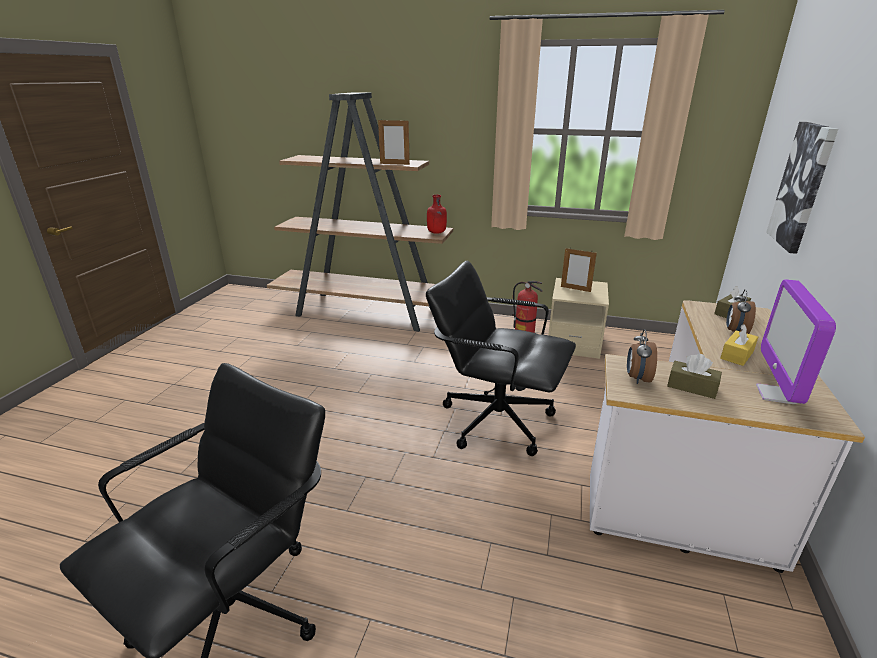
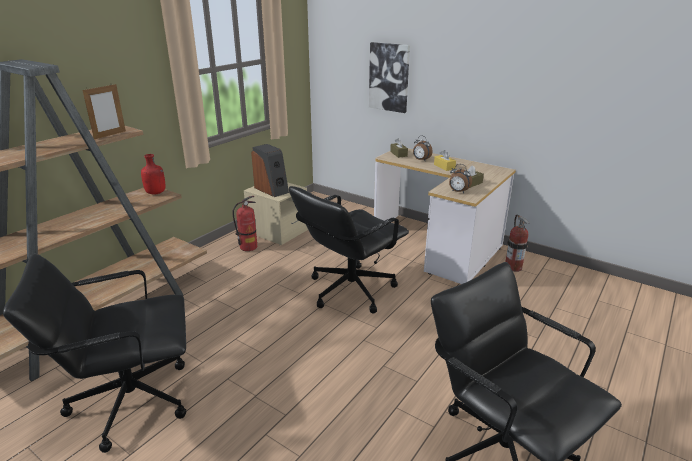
camera: 70 degrees left, 0 degrees up
picture frame [561,248,597,292] -> speaker [251,144,289,197]
monitor [756,279,836,404] -> none
none -> black office chair [3,253,186,453]
none -> fire extinguisher [505,214,530,272]

